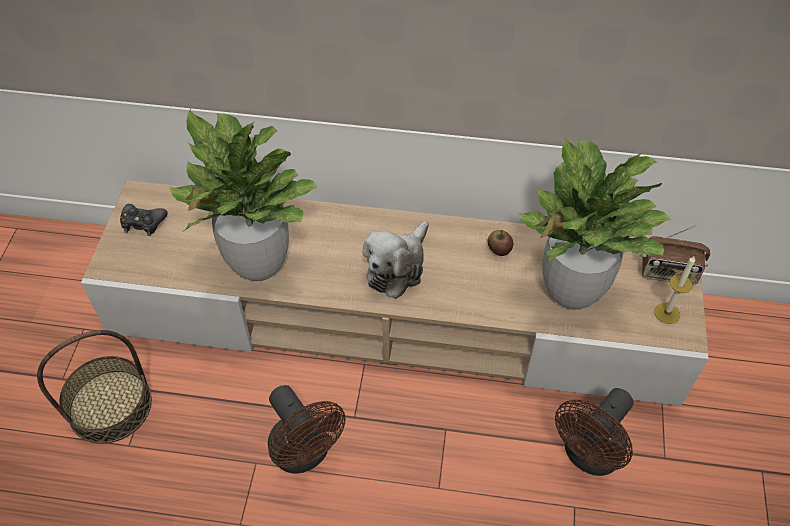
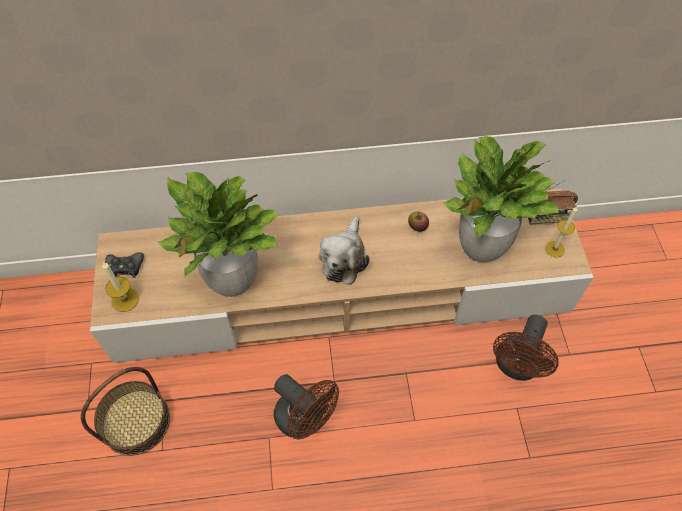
camera: 15 degrees left, 5 degrees up
none -> candle [102,262,139,312]

